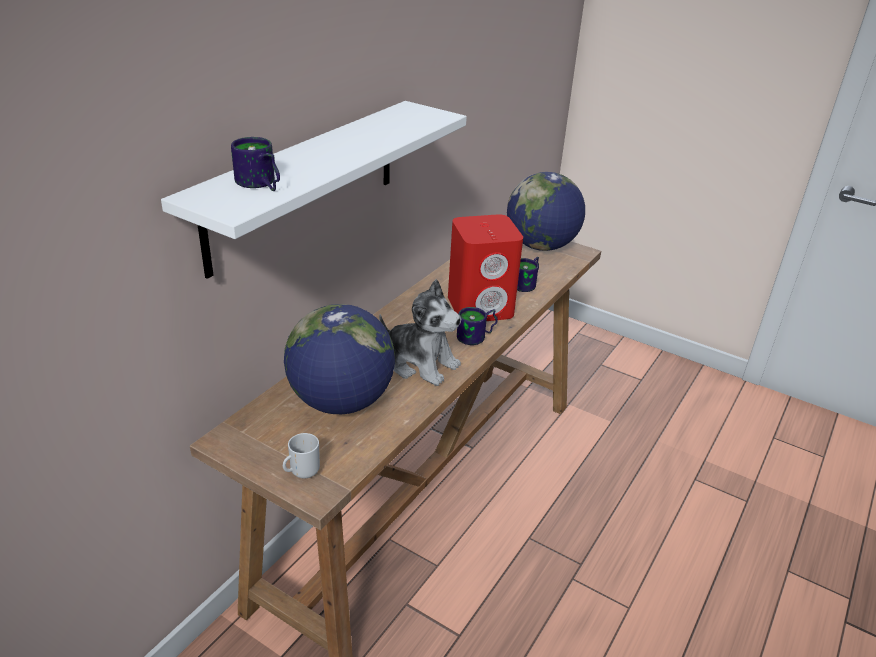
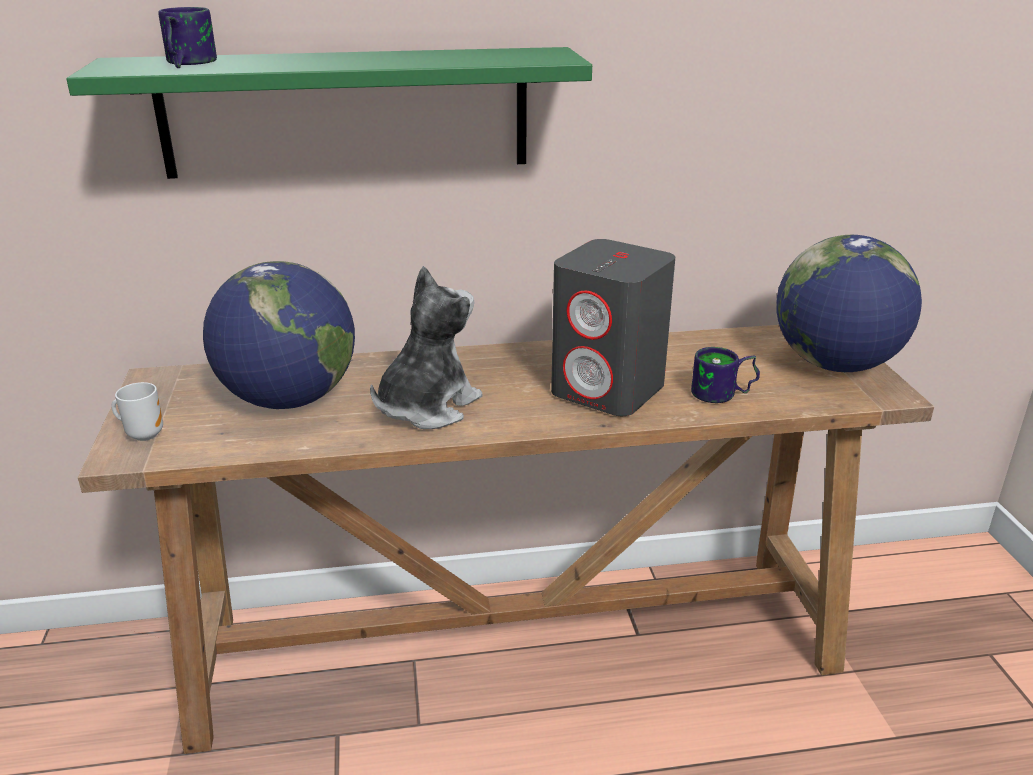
camera: 50 degrees right, 5 degrees down
white shelf [161,101,467,279] -> green shelf [66,47,592,179]
plush toy [379,279,461,386] -> plush toy turned 135 degrees counterclockwise [370,266,483,429]
red speaker [448,214,523,321] -> grey speaker [551,239,675,416]
mug [457,307,498,345] -> none

